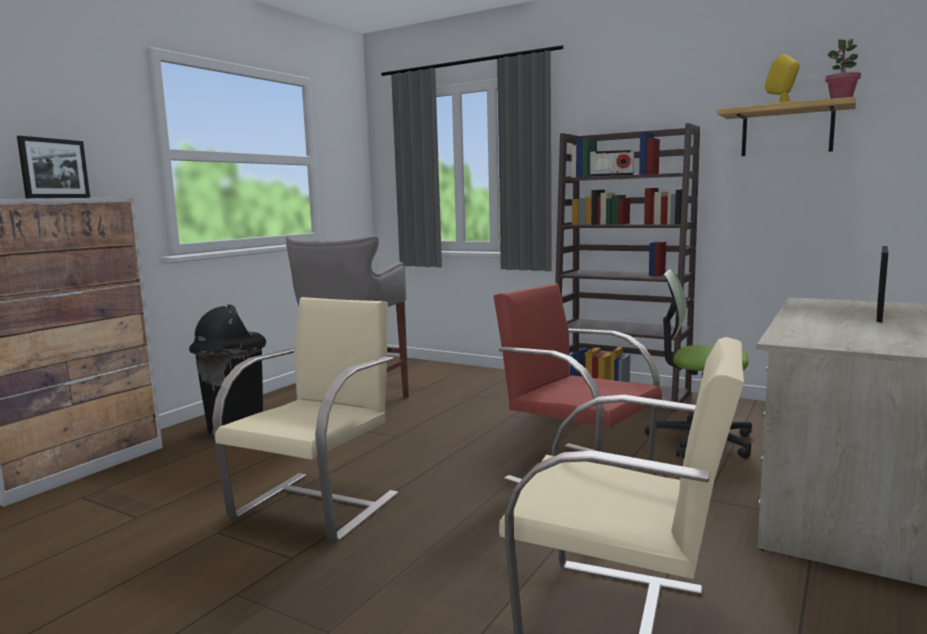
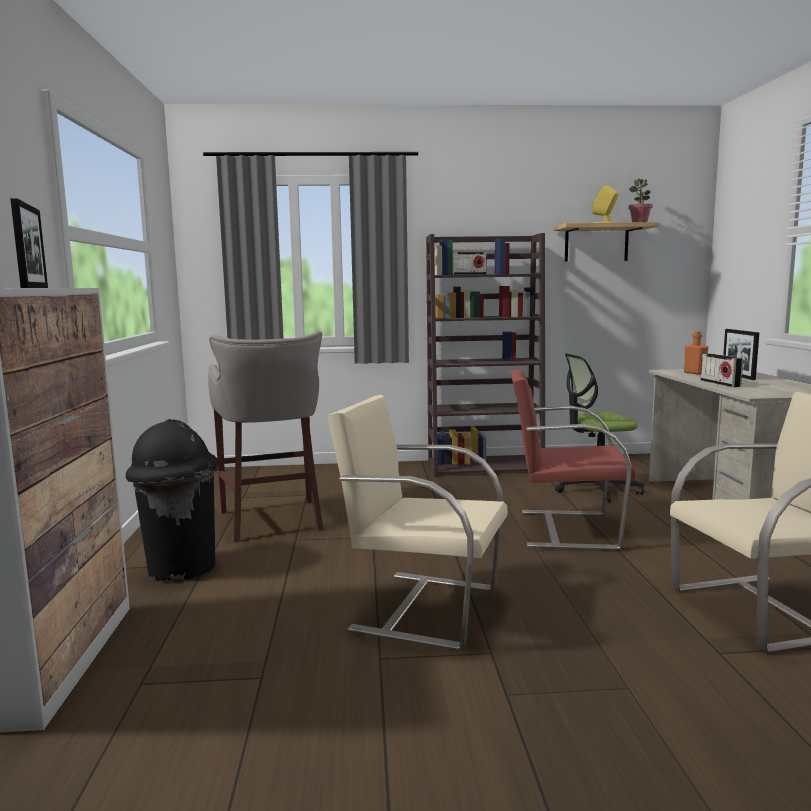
camera: 35 degrees left, 0 degrees up
beige chair [212,297,398,542] -> beige chair turned 60 degrees counterclockwise [327,395,508,651]
none -> orange bottle [684,331,709,374]
none -> radio [701,353,743,387]

